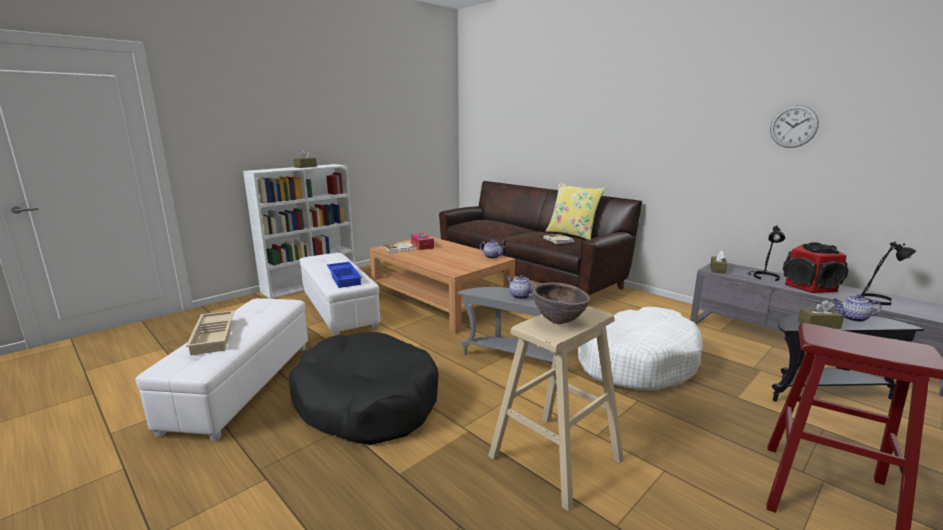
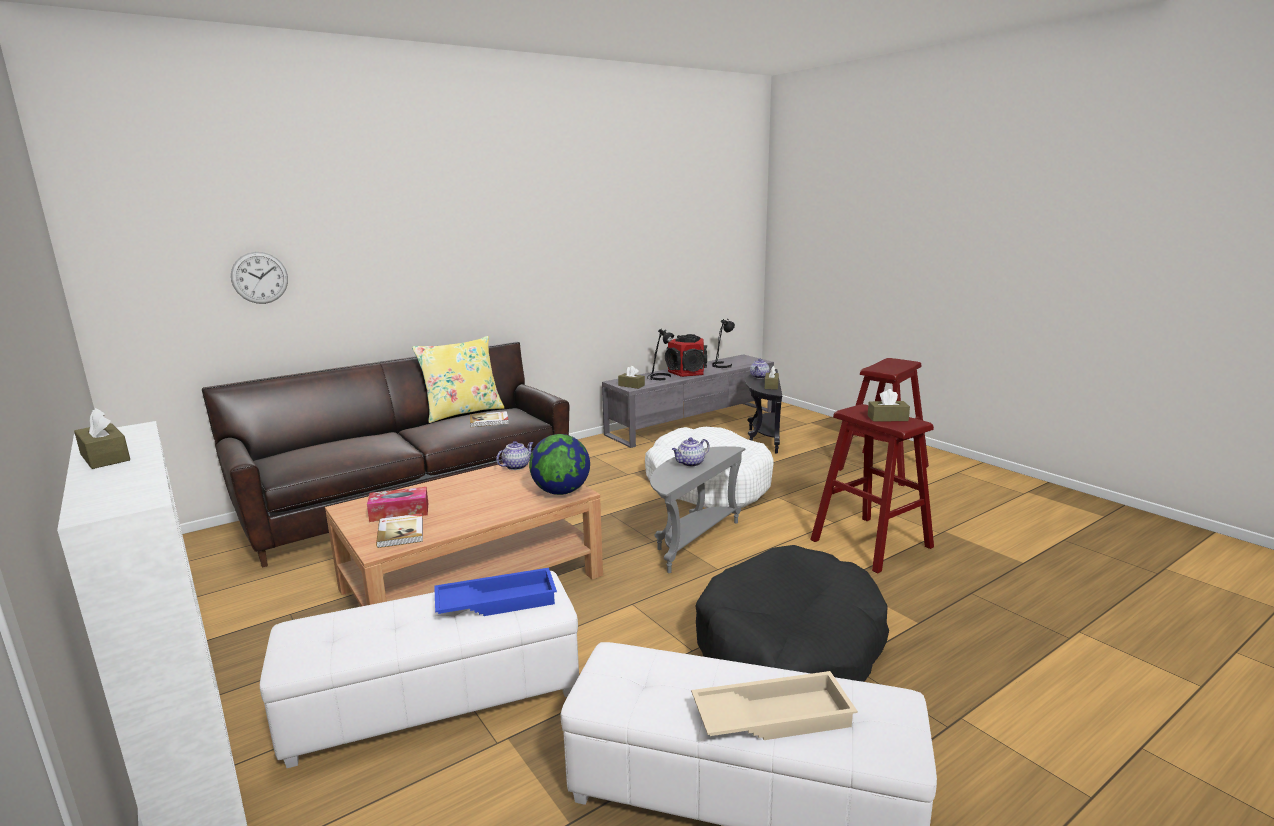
camera: 80 degrees left, 0 degrees up
beige stool [488,306,624,511] -> red stool [810,404,934,574]
brown bowl [533,282,590,324] -> brown tissue box [868,389,910,422]
wall clock [770,105,819,148] -> wall clock moved to [231,252,288,304]
none -> globe [529,434,590,495]

